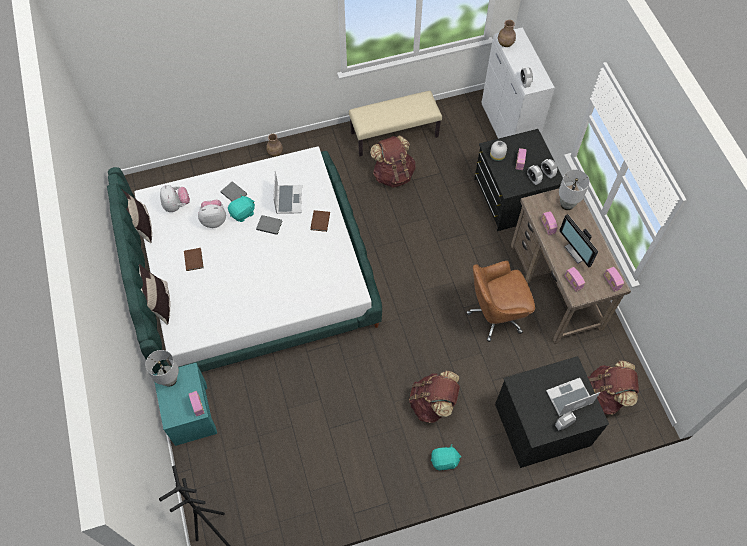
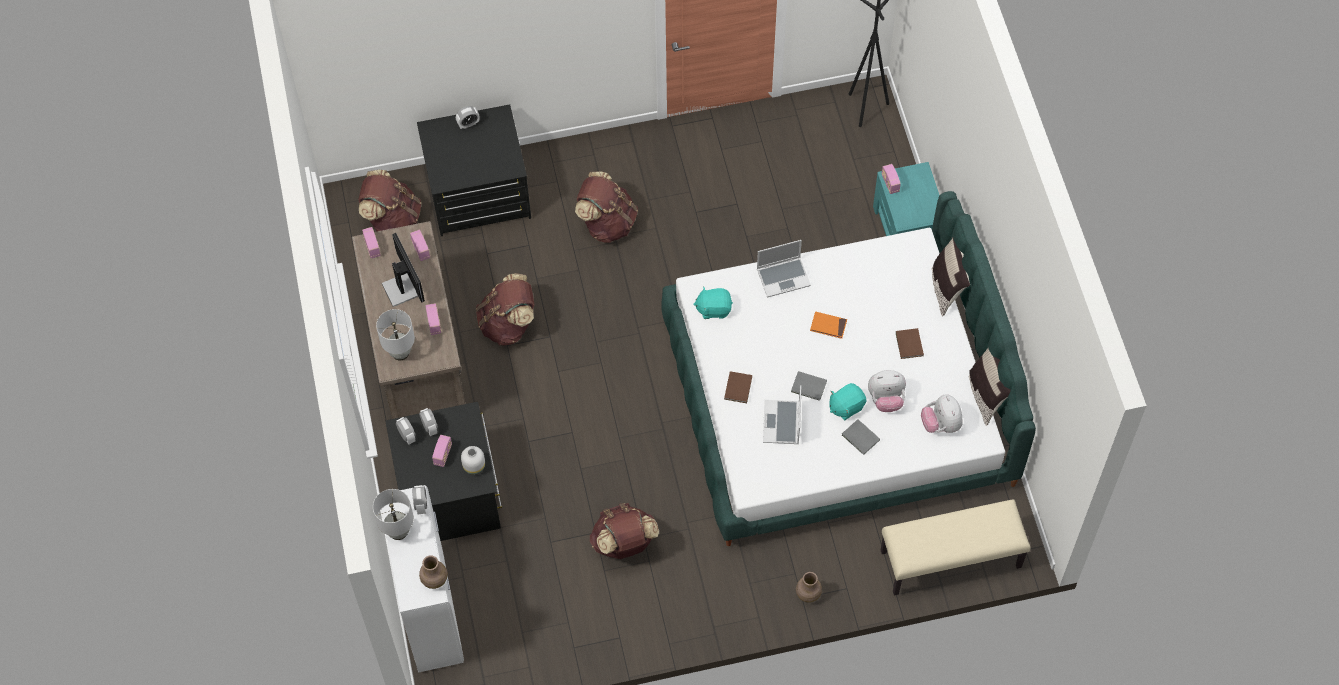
camera: 175 degrees left, 0 degrees up
white table lamp [145,350,179,387] -> white table lamp moved to [373,489,414,540]
beige bench [349,91,442,156] -> beige bench moved to [881,499,1030,595]
turquoise plush toy [431,444,462,470] -> turquoise plush toy moved to [693,286,733,319]
brown office chair [467,261,535,342] -> brown backpack [476,273,534,346]
laptop [546,378,600,416] -> laptop moved to [757,240,811,298]
none -> orange book [810,311,847,339]

